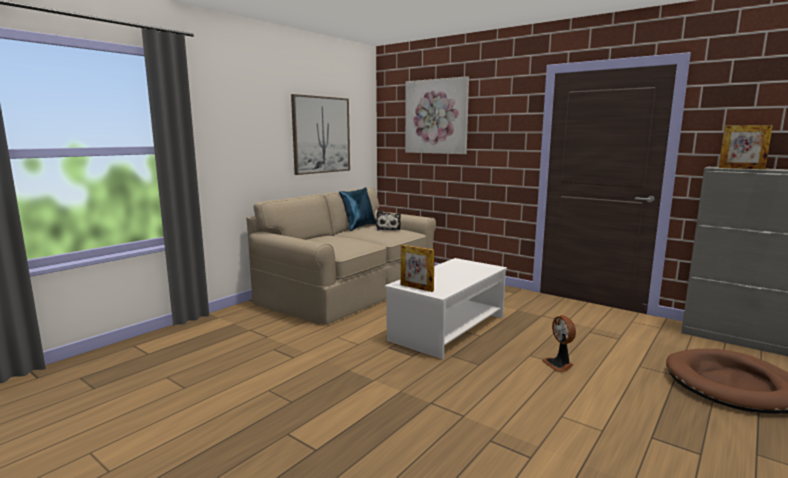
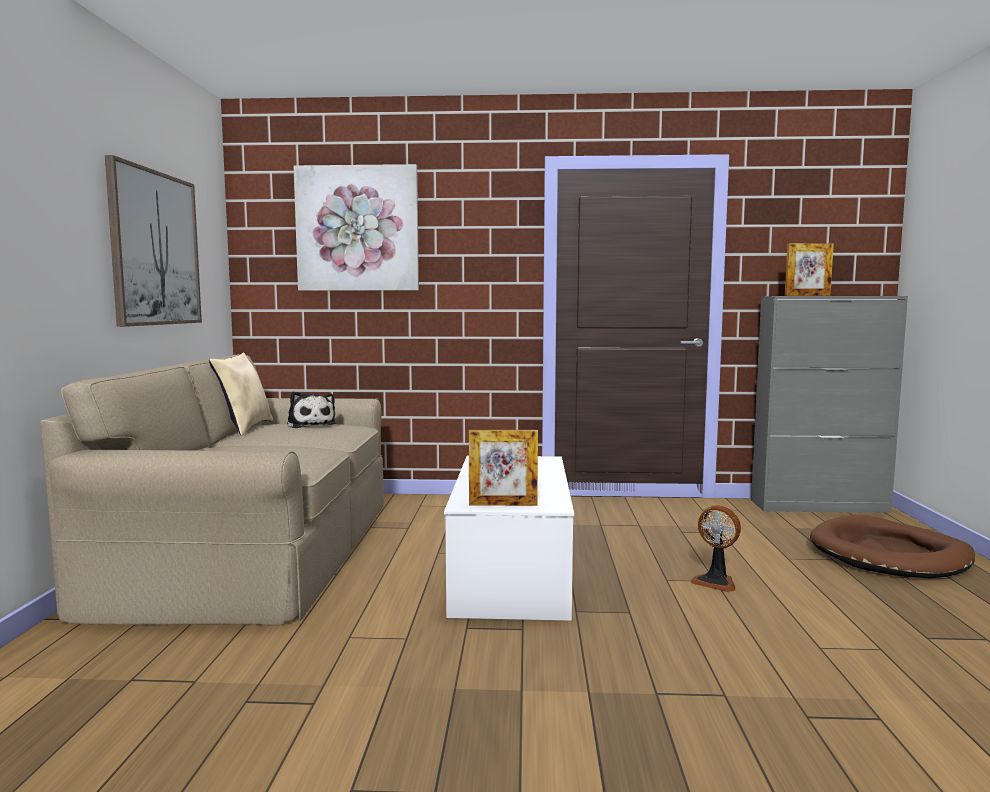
camera: 35 degrees left, 5 degrees down
blue pillow [339,187,376,231] -> beige pillow [209,352,273,436]

